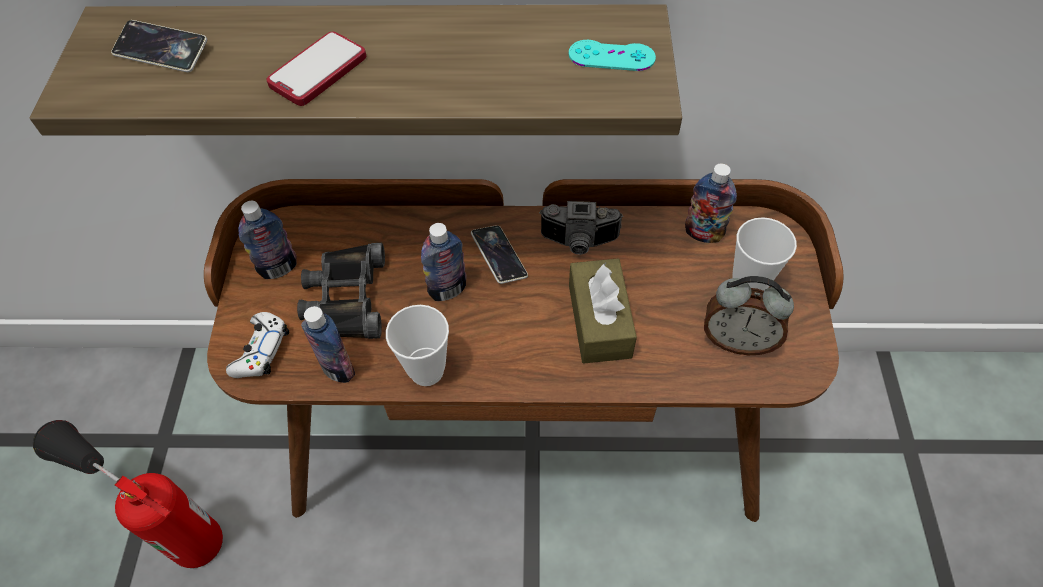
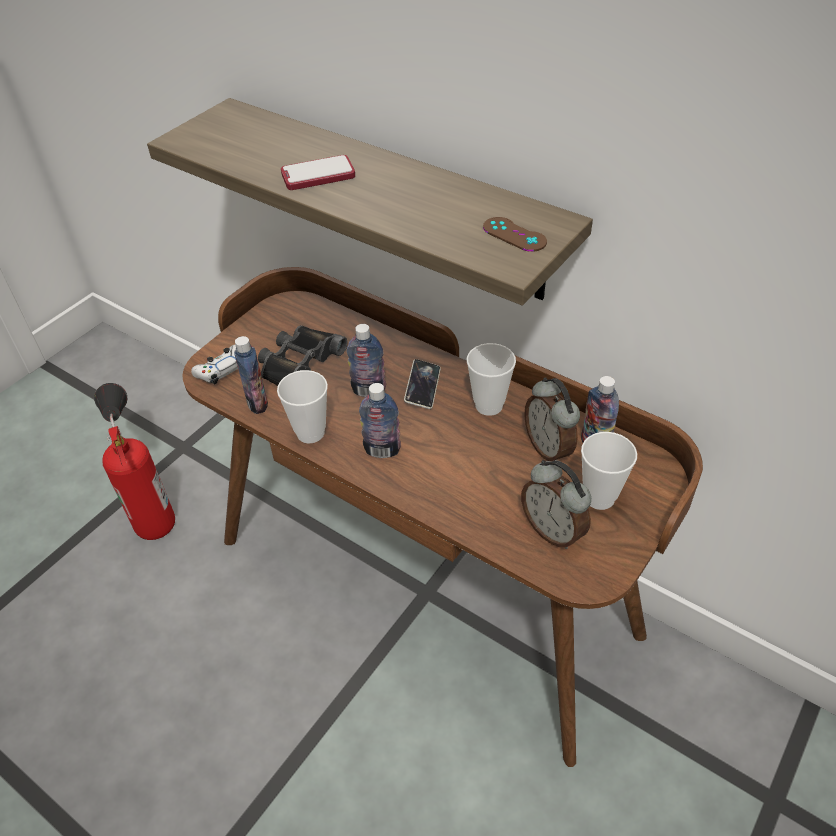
camera: 35 degrees right, 10 degrees down
phone [111,20,207,72] -> none
bottle [238,201,297,279] -> bottle moved to [359,383,401,458]
camera [539,201,623,255] -> cup [467,343,516,416]
turquoise game controller [569,40,656,71] -> brown game controller [483,217,547,252]
brown tissue box [569,258,637,364] -> none
none -> alarm clock [524,377,580,461]

